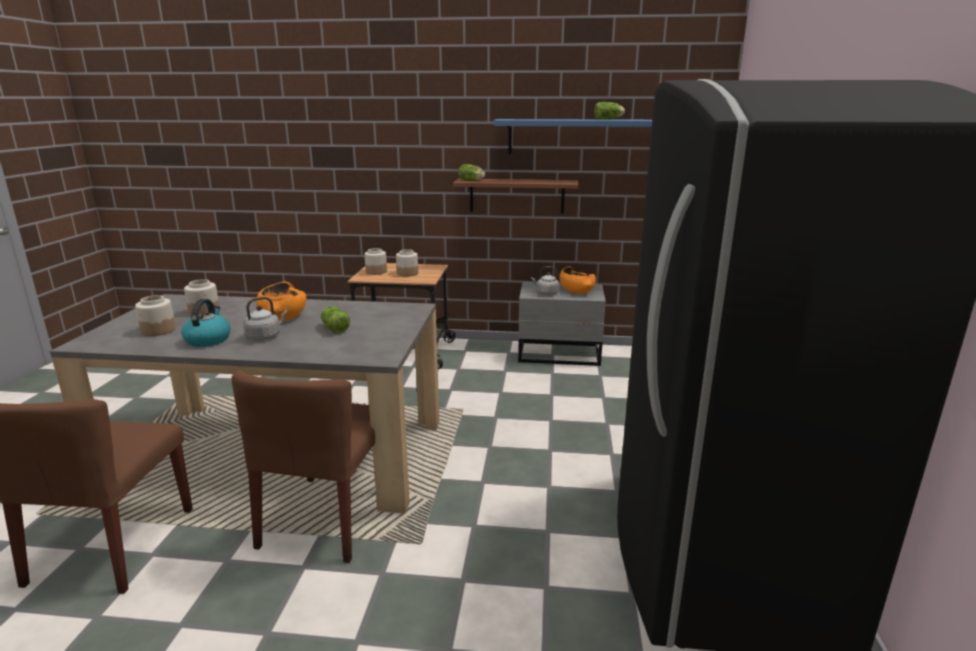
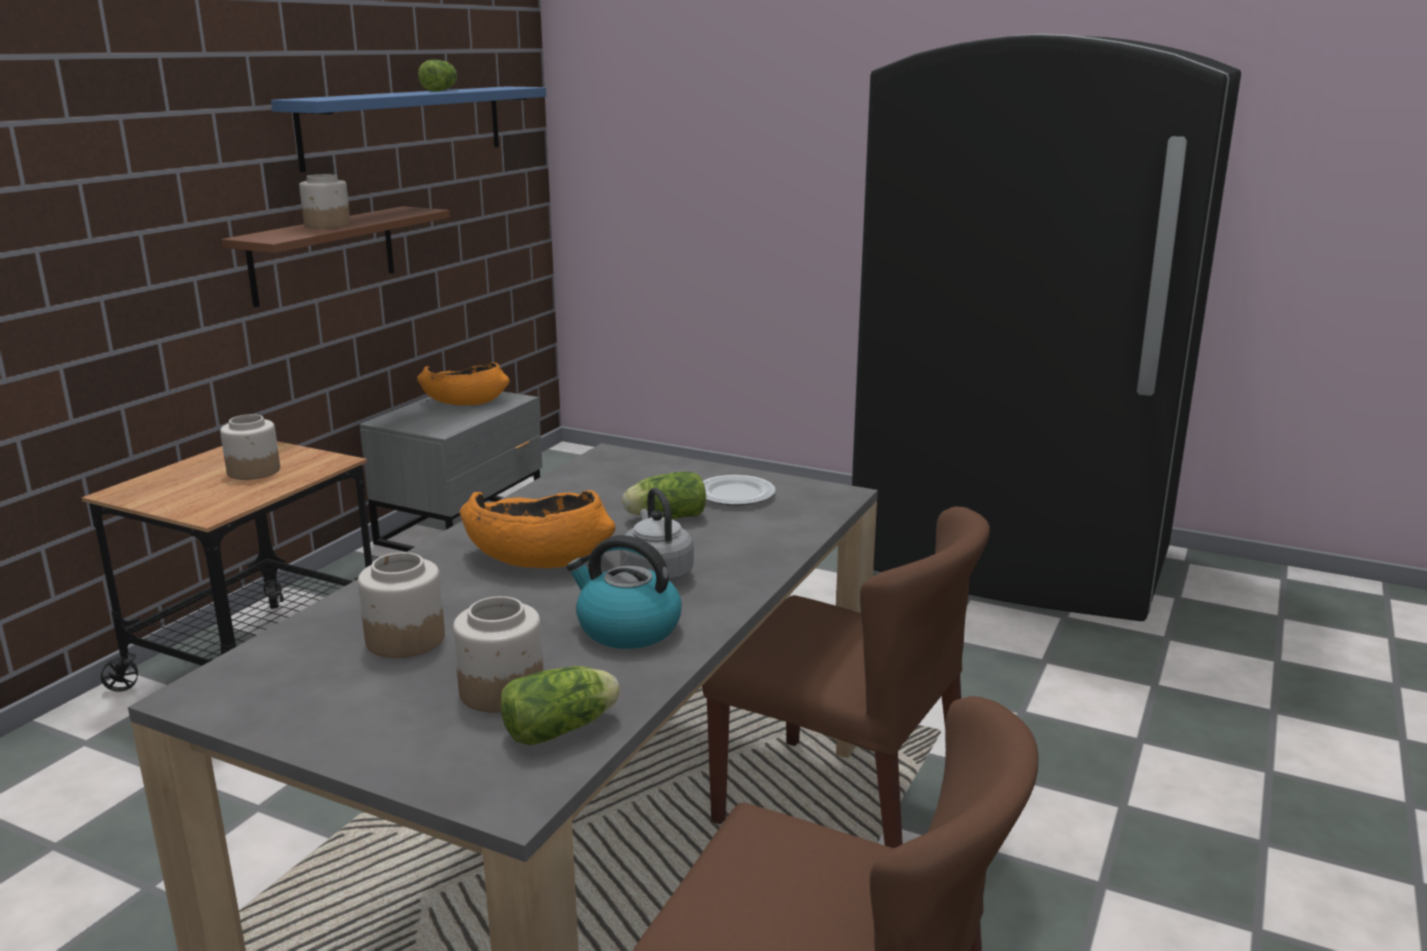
camera: 70 degrees left, 0 degrees up
jar [364,248,387,275] -> jar moved to [299,174,351,229]
lettuce [458,164,485,181] -> lettuce moved to [500,666,620,745]
grey kettle [531,266,559,295] -> none
none -> plate [703,475,776,506]

